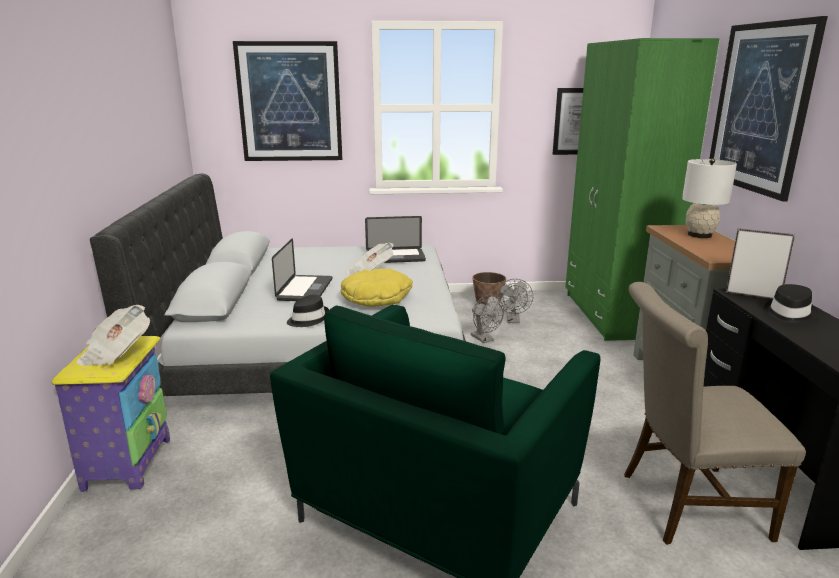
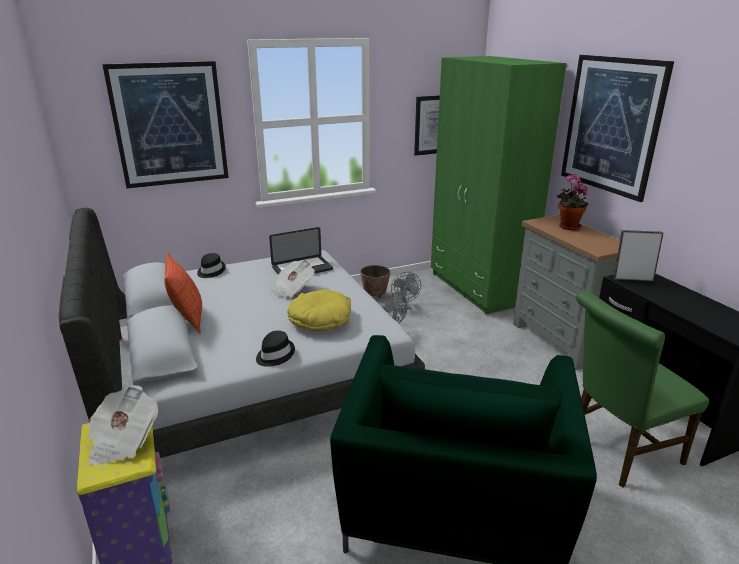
camera: 20 degrees left, 5 degrees up
laptop [272,238,333,301] -> none
beige chair [624,282,806,545] -> green chair [576,291,709,487]
white table lamp [682,158,737,238] -> potted plant [556,173,588,230]
black hat [763,284,817,325] -> black hat moved to [197,253,226,278]
none -> orange pillow [164,252,202,334]

